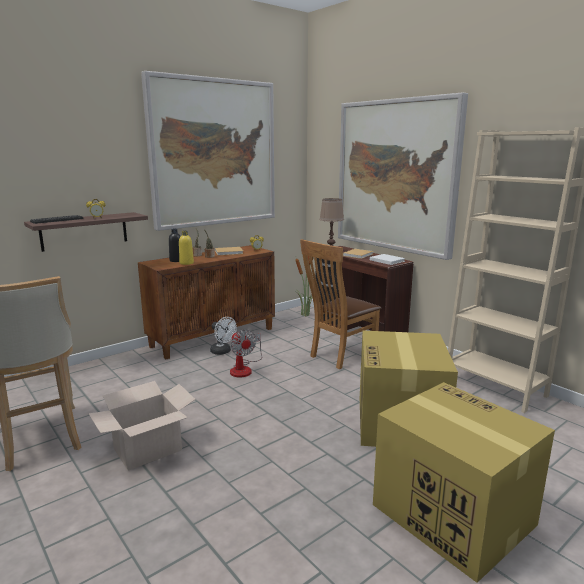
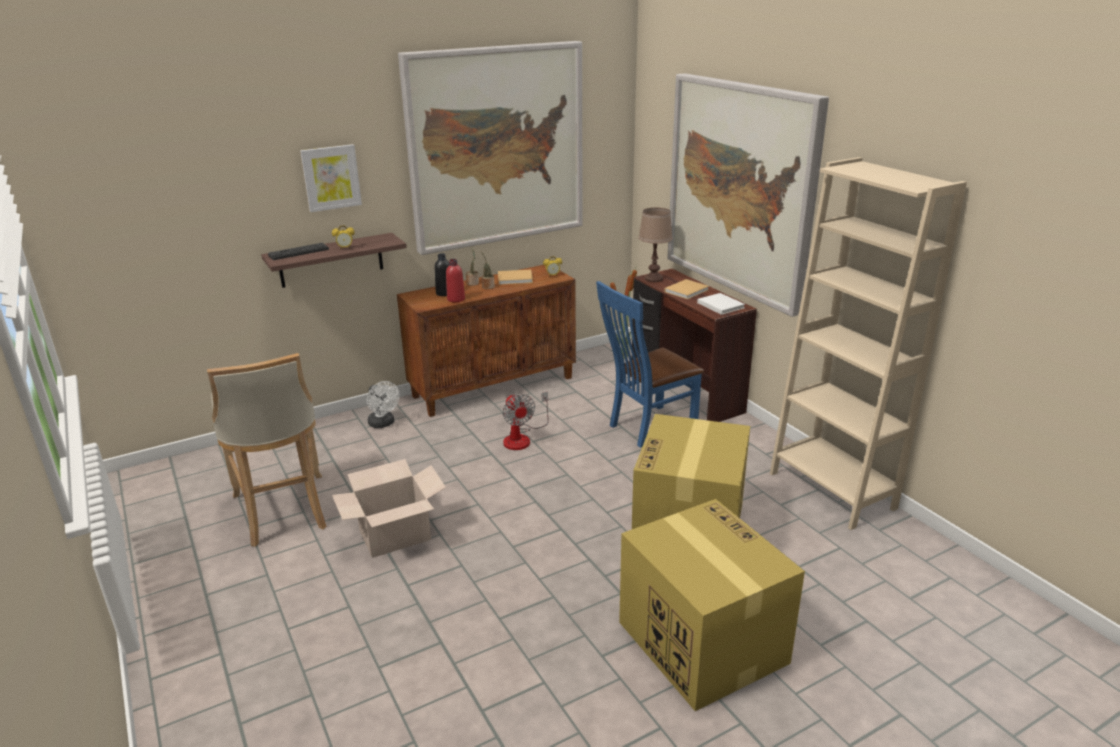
camera: 10 degrees right, 10 degrees up
yellow bottle [179,231,194,265] -> red bottle [446,259,465,302]
white fan [210,317,237,355] -> white fan moved to [367,381,400,428]
brown chair [300,239,381,369] -> blue chair [596,281,704,448]
none -> picture [300,144,362,212]

